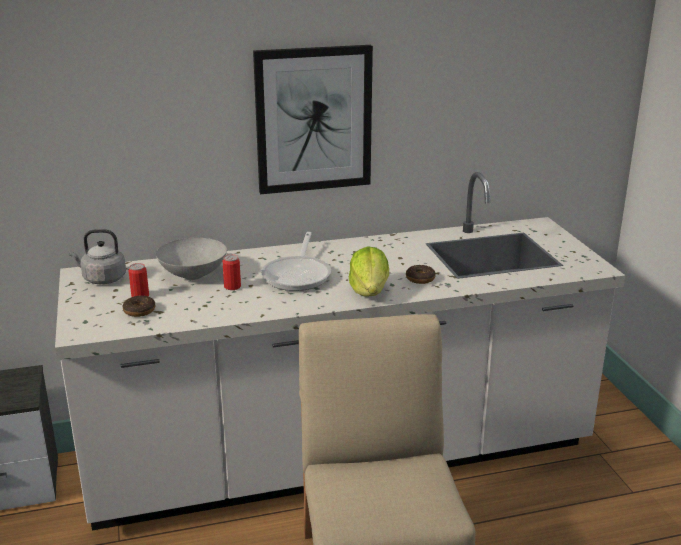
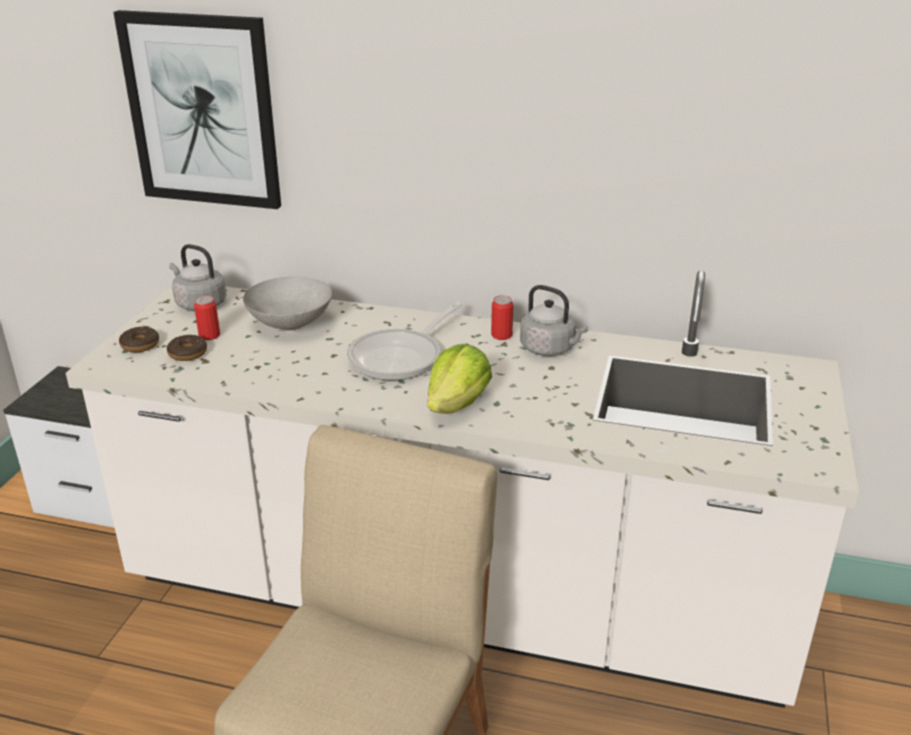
camera: 30 degrees right, 5 degrees up
can [222,254,241,290] -> can moved to [491,295,513,340]
picture [253,45,373,194] -> picture moved to [113,10,281,209]
donut [406,265,436,284] -> donut moved to [119,327,159,352]
none -> grey kettle [520,285,588,356]

